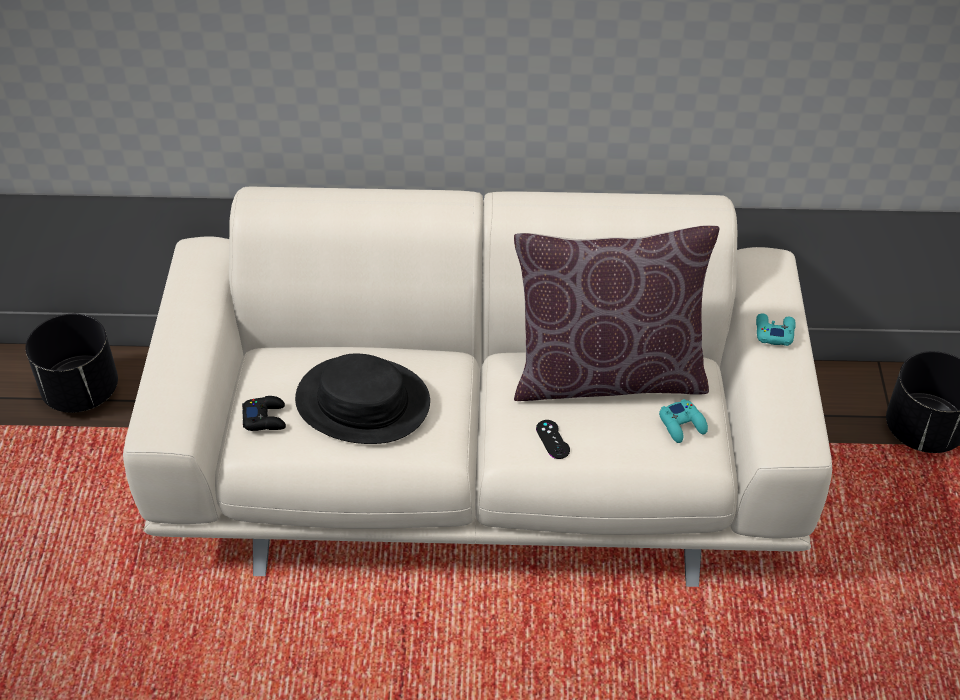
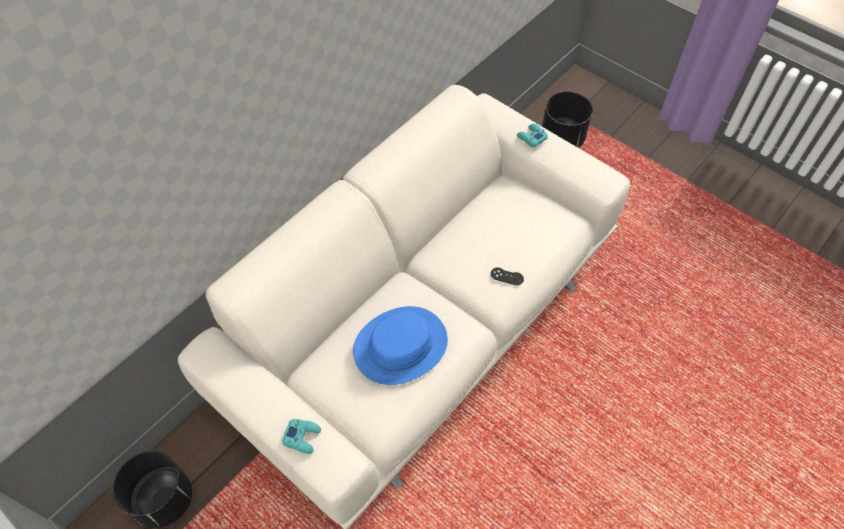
camera: 50 degrees left, 10 degrees up
black game controller [242,396,286,431] -> none
black hat [295,354,430,444] -> blue hat [353,306,448,385]
brown pillow [514,225,719,401] -> none
turquoise game controller [659,399,708,443] -> turquoise game controller moved to [282,419,321,454]

